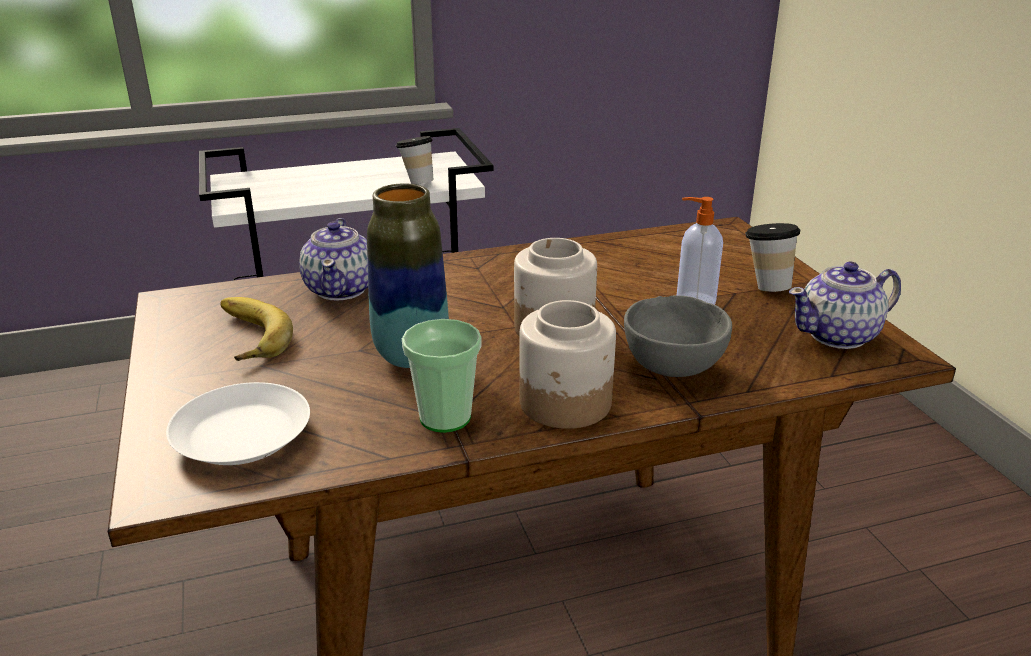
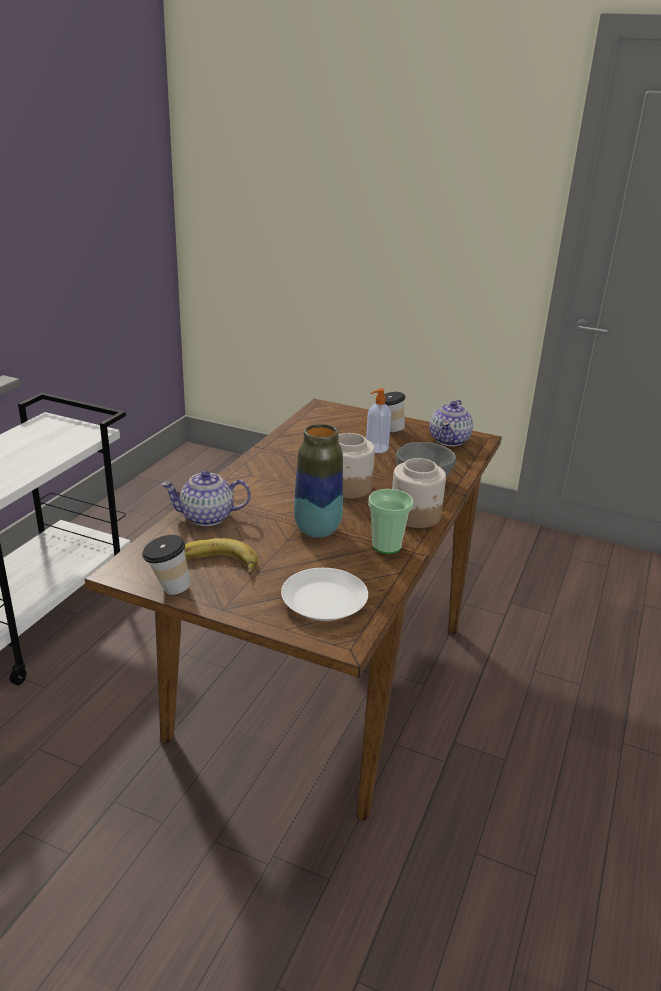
camera: 50 degrees left, 0 degrees up
teapot [299,218,368,301] -> teapot turned 135 degrees clockwise [160,471,251,526]
cup [396,136,434,184] -> cup moved to [142,535,191,595]

